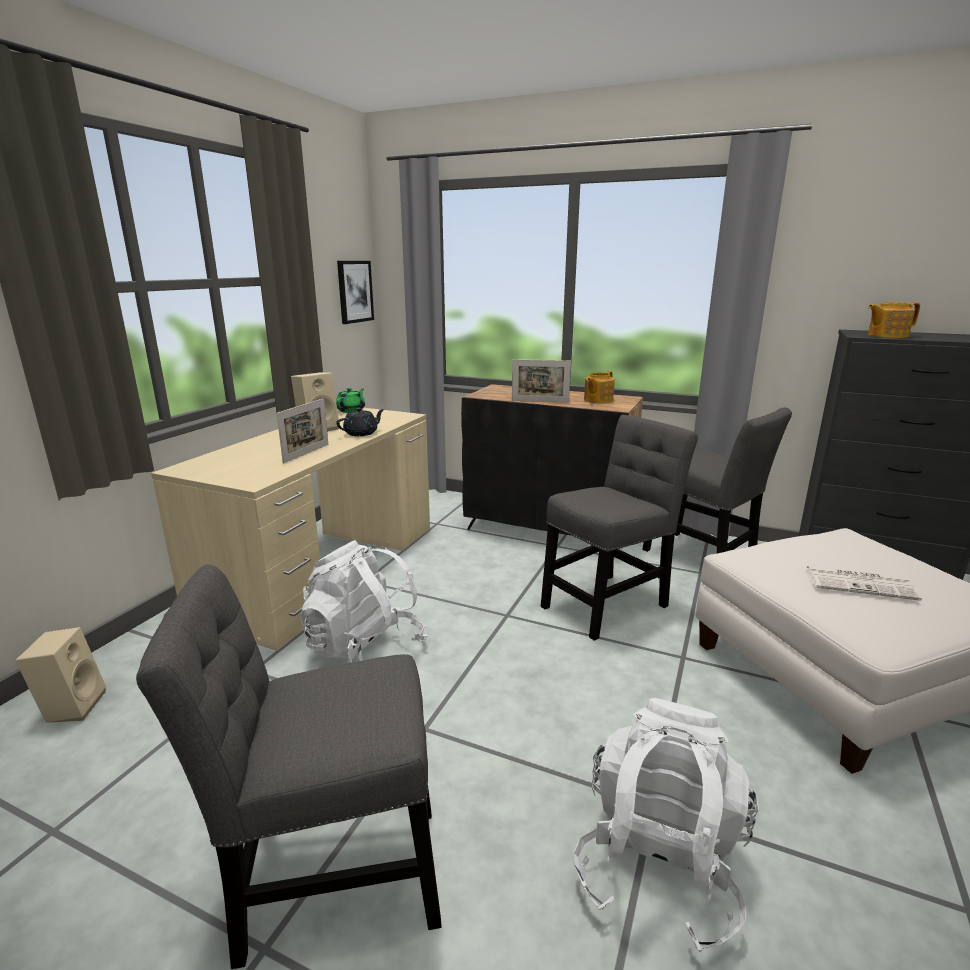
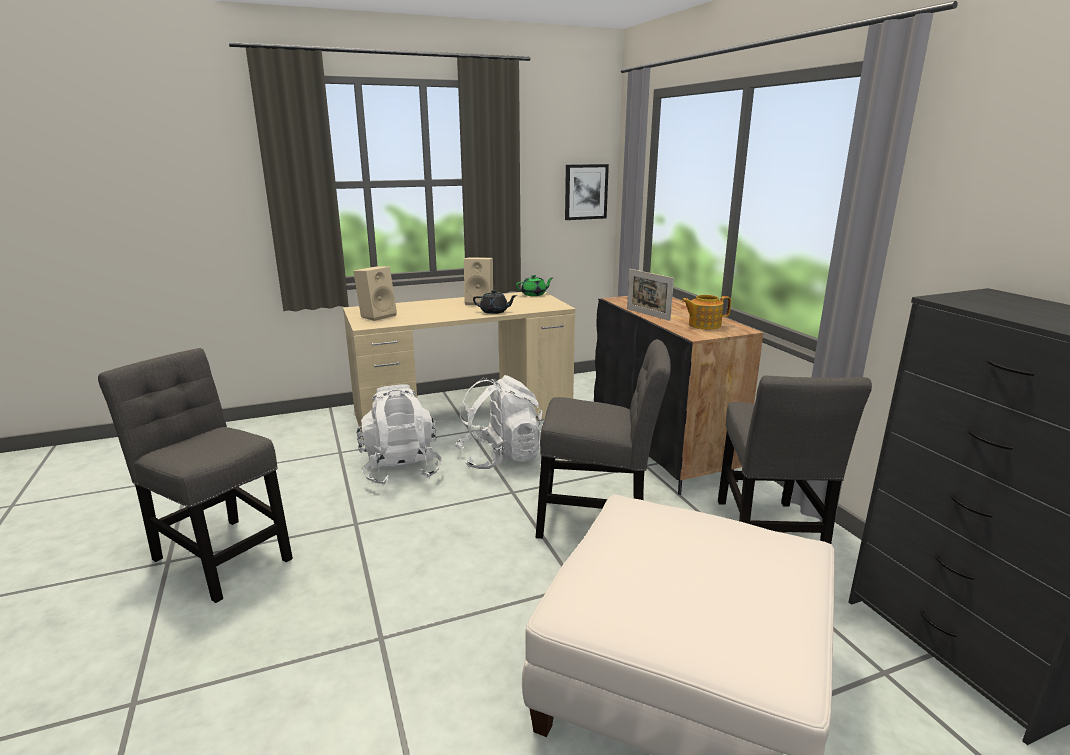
camera: 45 degrees right, 0 degrees up
beige speaker [15,627,106,723] -> beige speaker moved to [353,266,397,321]
picture frame [277,398,328,463] -> none
white backpack [574,698,759,952] -> white backpack moved to [455,375,542,469]
newspaper [806,566,922,601] -> none
teapot [868,302,920,338] -> none

